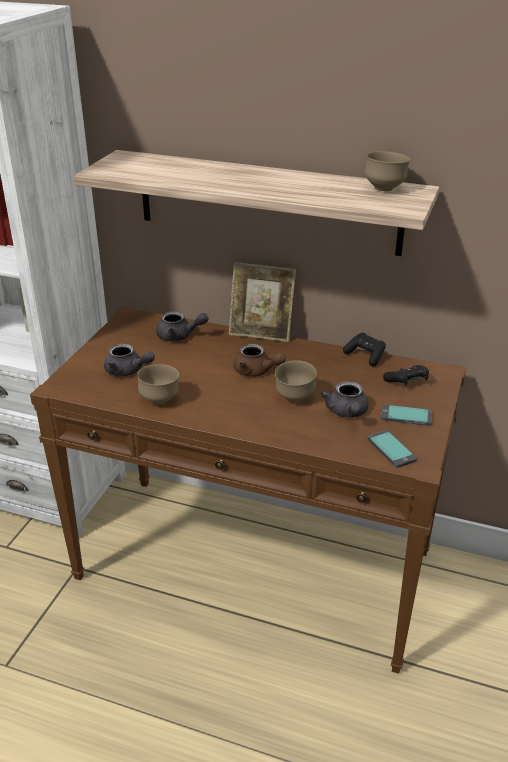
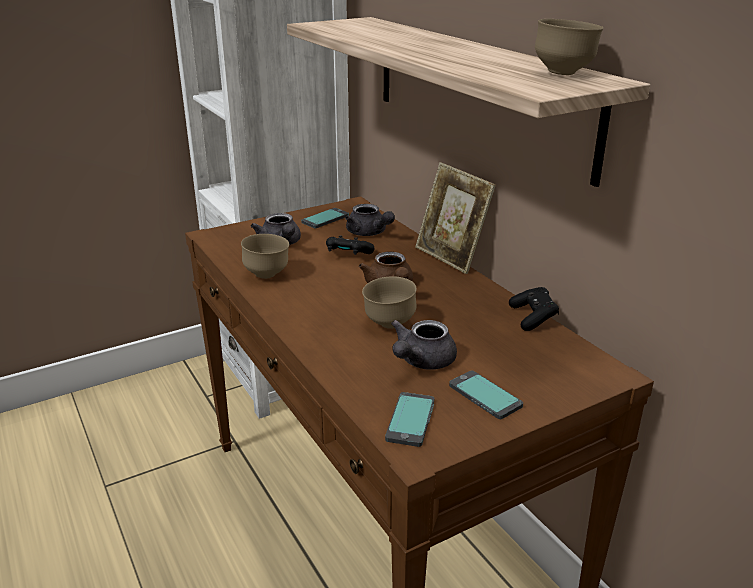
camera: 40 degrees right, 5 degrees down
black game controller [383,365,429,385] -> black game controller moved to [326,235,374,255]
none -> phone [301,208,349,228]

